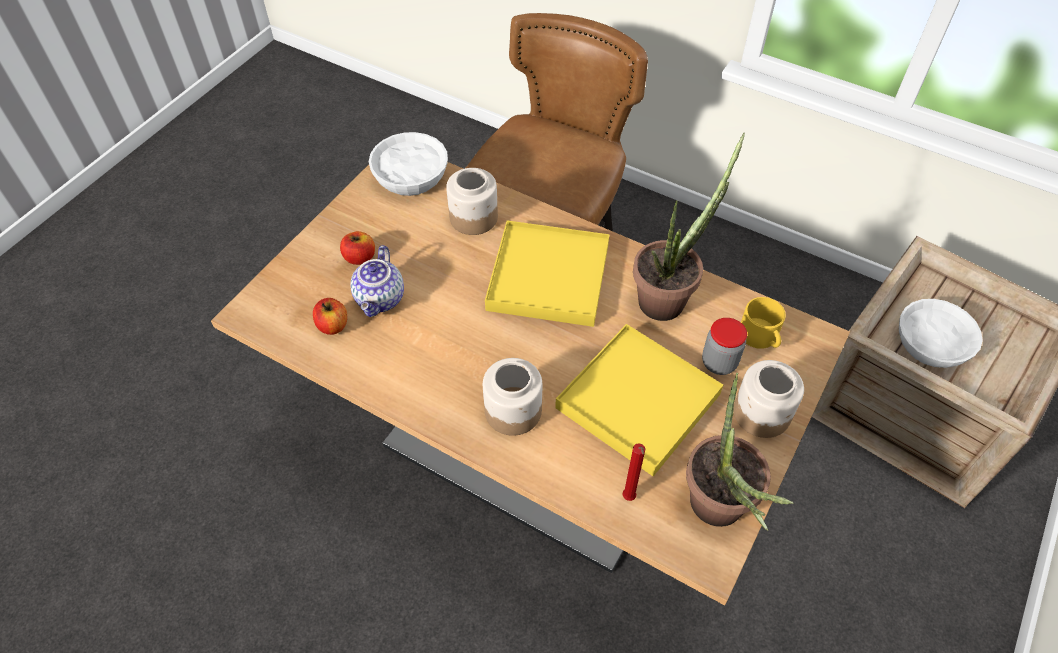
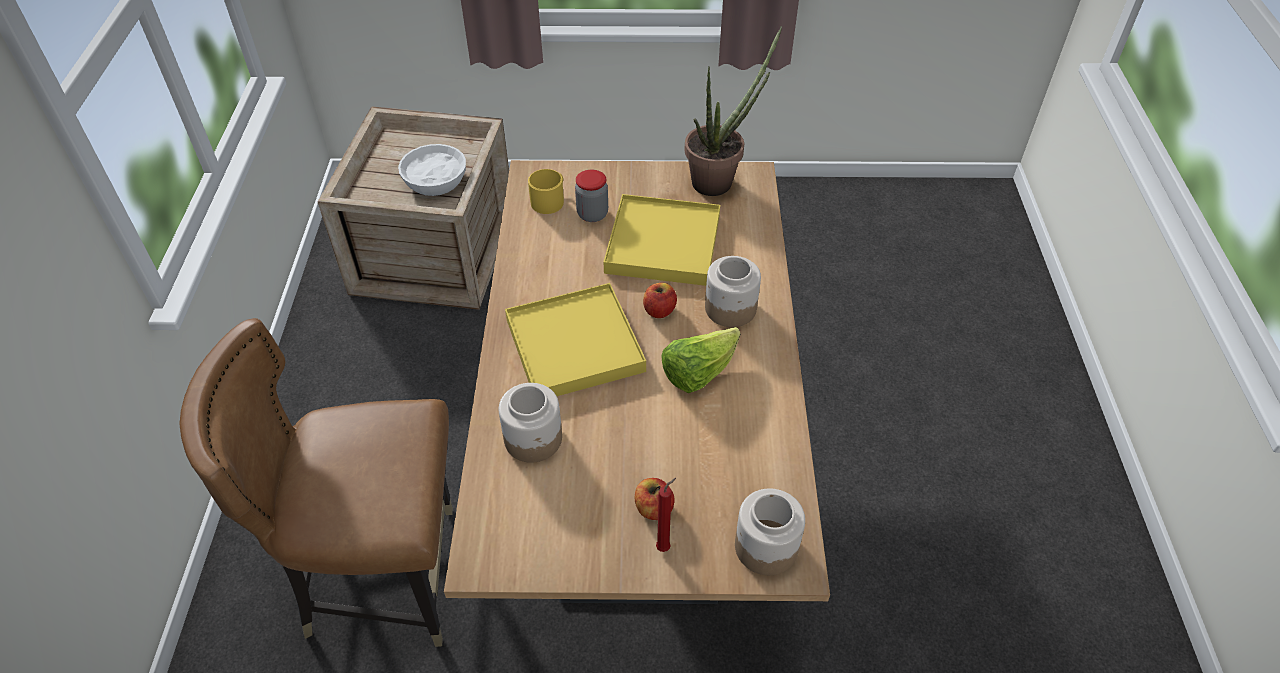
camera: 120 degrees left, 5 degrees down
apple [313,298,347,335] -> apple moved to [643,283,677,318]
teapot [350,245,404,317] -> none
white bowl [369,132,448,196] -> none
red candle [622,443,645,501] -> red candle moved to [656,478,676,552]
potted plant [633,133,745,321] -> none
jar [734,360,804,438] -> jar moved to [735,489,805,575]
none -> lettuce [661,327,741,393]

